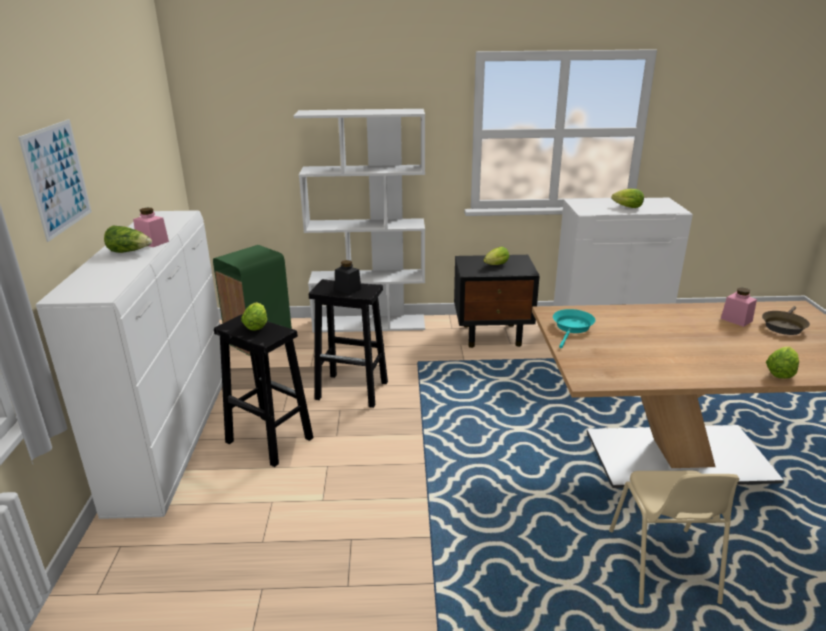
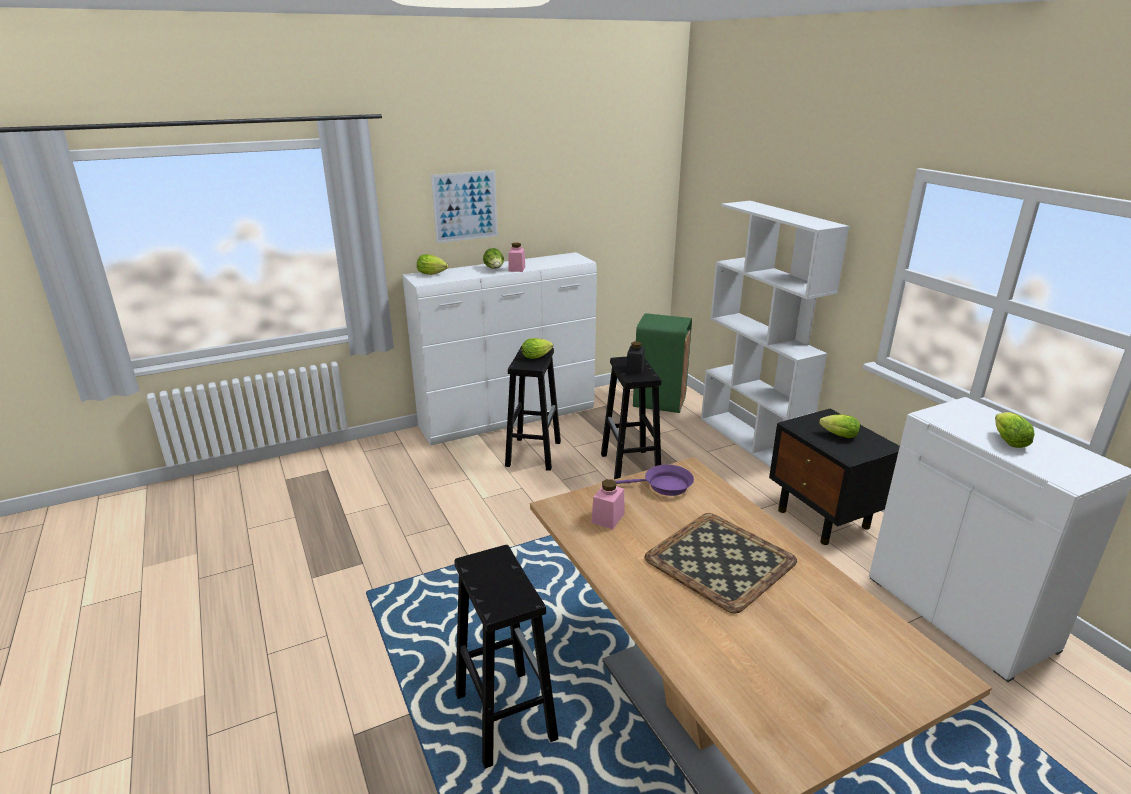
camera: 65 degrees right, 0 degrees up
turquoise frying pan [553,309,595,348] -> purple frying pan [616,465,694,496]
beige chair [609,470,739,605] -> black stool [454,545,558,769]
pink jar [721,288,757,327] -> pink jar moved to [591,479,624,529]
brown frying pan [762,306,810,335] -> none
lettuce [766,346,799,379] -> lettuce moved to [417,254,448,275]
none -> tray [645,513,797,614]

